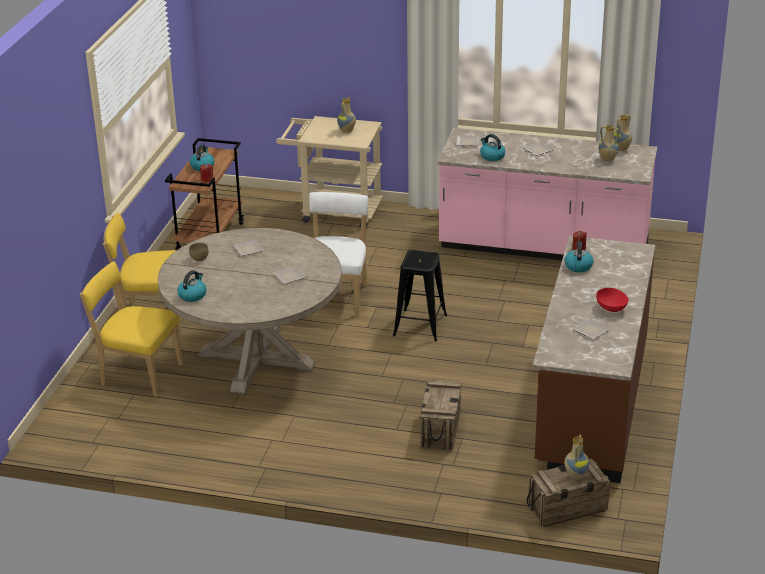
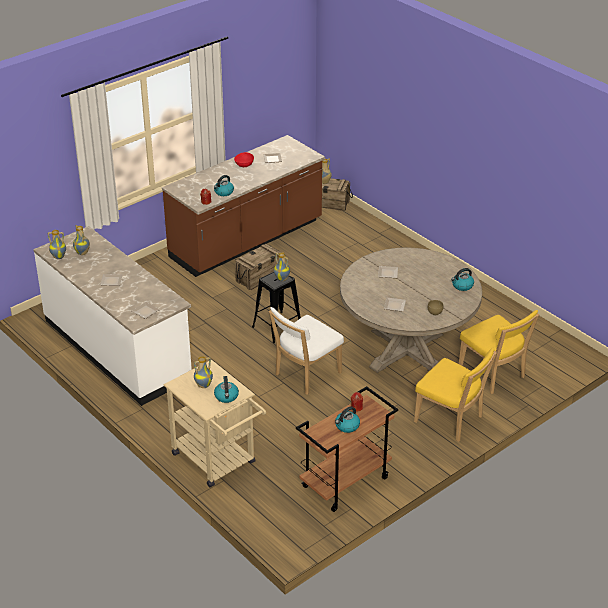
camera: 145 degrees left, 5 degrees up
crate [420,380,462,451] -> crate moved to [235,244,281,290]
pink counter [437,128,657,260] -> white counter [33,226,192,406]
kettle [480,134,506,161] -> kettle moved to [214,376,239,403]
none -> vase [274,252,290,281]

